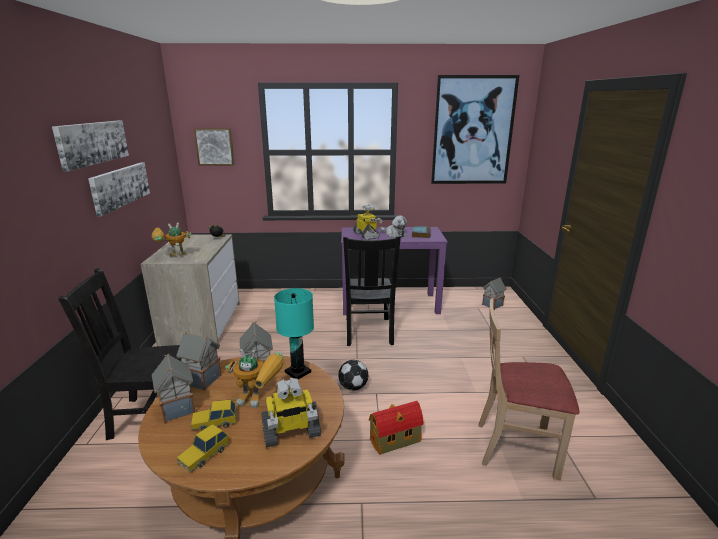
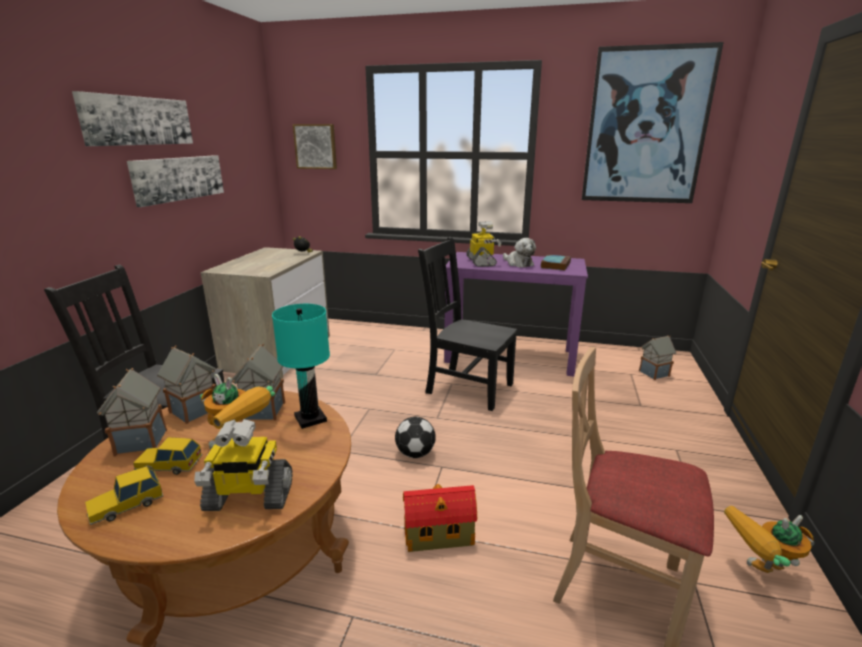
camera: 15 degrees right, 0 degrees up
toy robot [151,222,191,256] -> toy robot moved to [724,506,815,573]
black chair [343,236,401,346] -> black chair turned 105 degrees clockwise [418,237,517,411]

